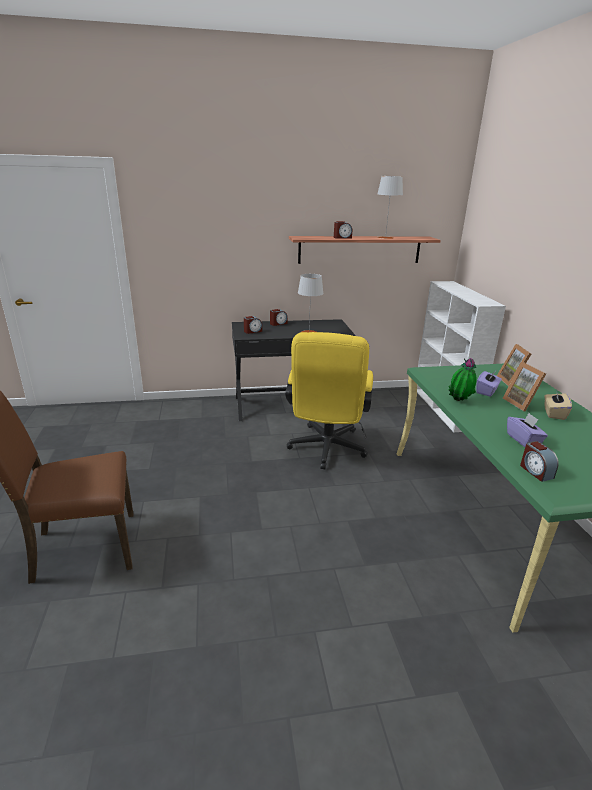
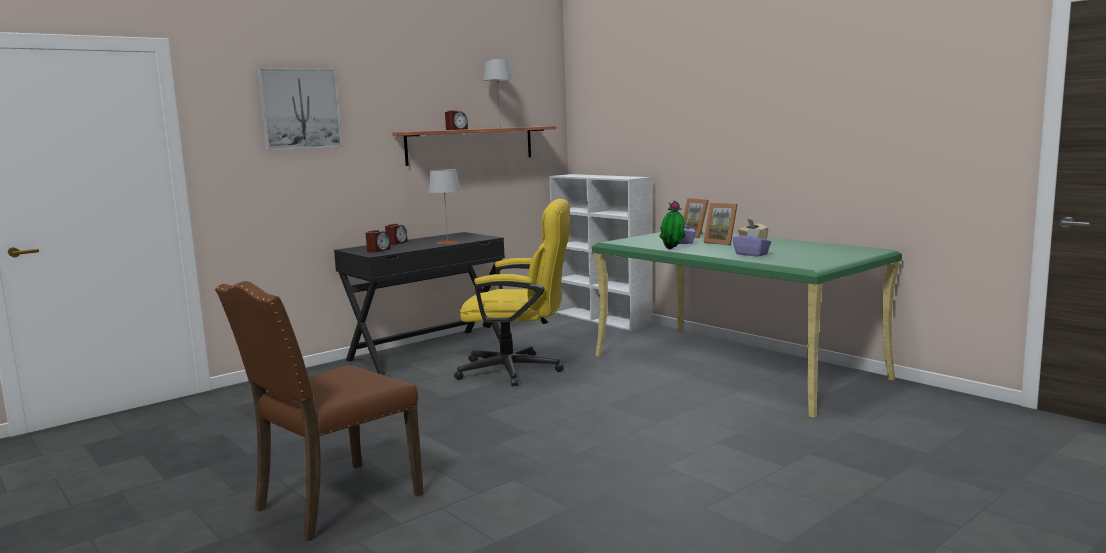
camera: 30 degrees left, 15 degrees down
yellow office chair [285,332,373,469] -> yellow office chair turned 60 degrees counterclockwise [454,199,570,387]
alarm clock [520,441,559,482] -> none
none -> picture [257,67,343,151]

